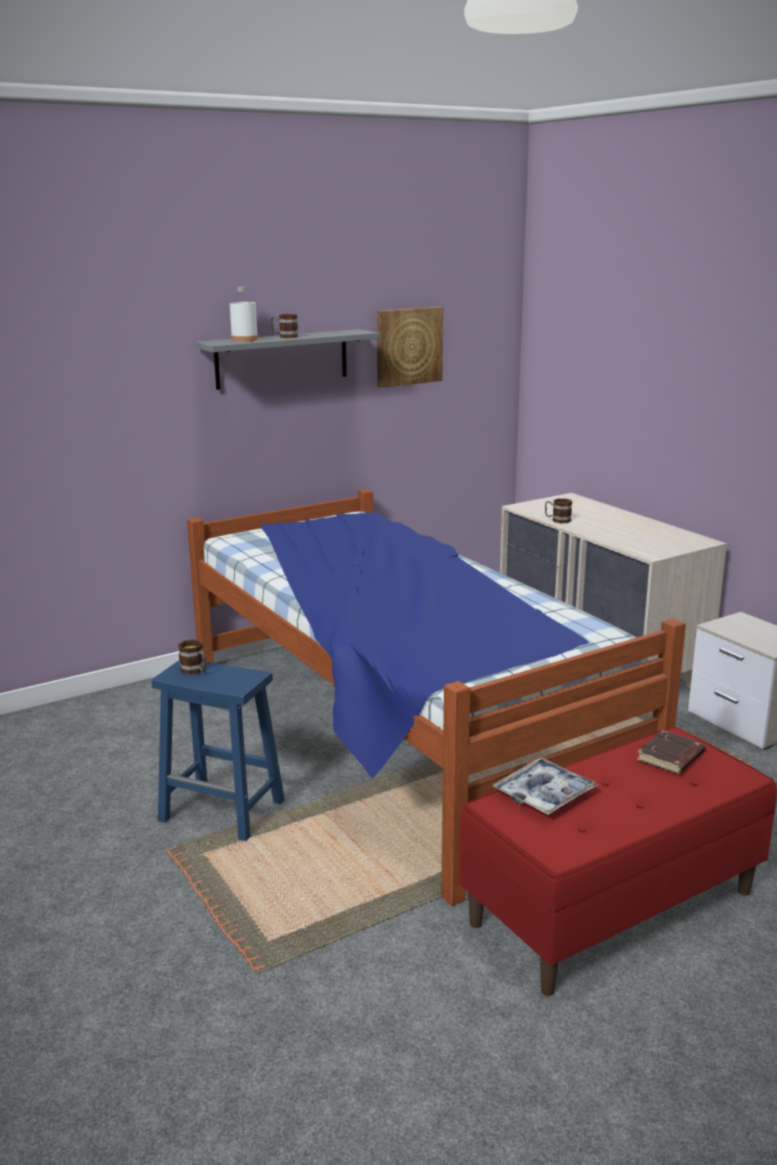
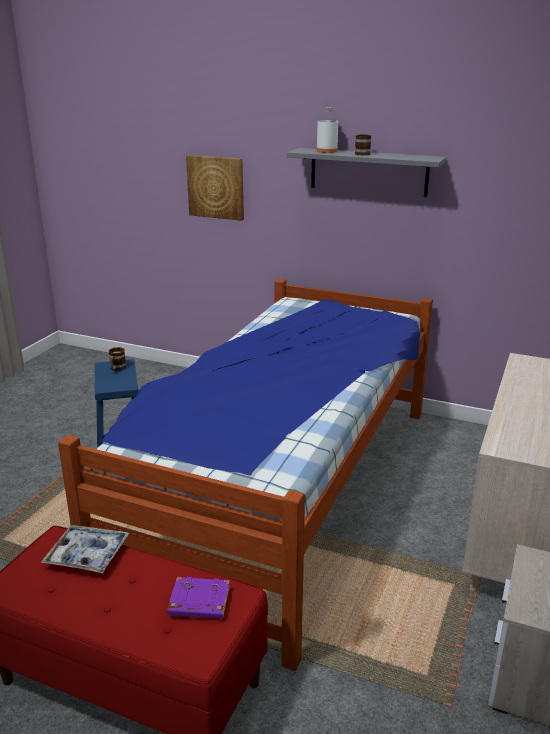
camera: 55 degrees right, 5 degrees up
picture [377,307,443,388] -> picture moved to [186,155,244,221]
mug [545,498,572,523] -> none
brown book [637,730,705,774] -> purple book [167,577,230,619]

